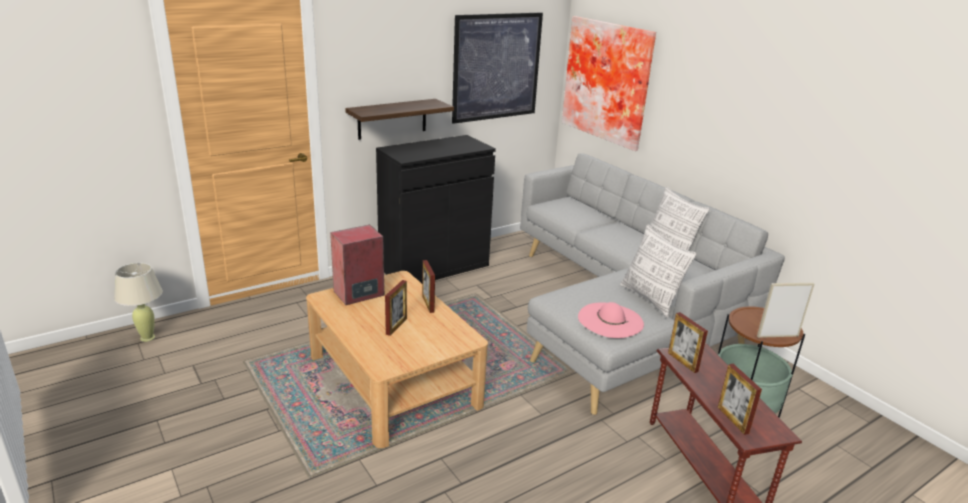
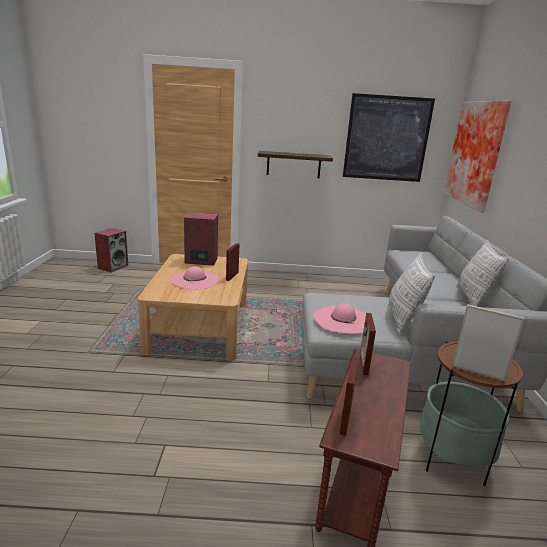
camera: 35 degrees right, 5 degrees down
beige table lamp [114,263,163,342] -> speaker [95,228,128,272]
black cabinet [376,135,496,284] -> none
picture frame [385,280,407,336] -> pink hat [170,266,219,290]

